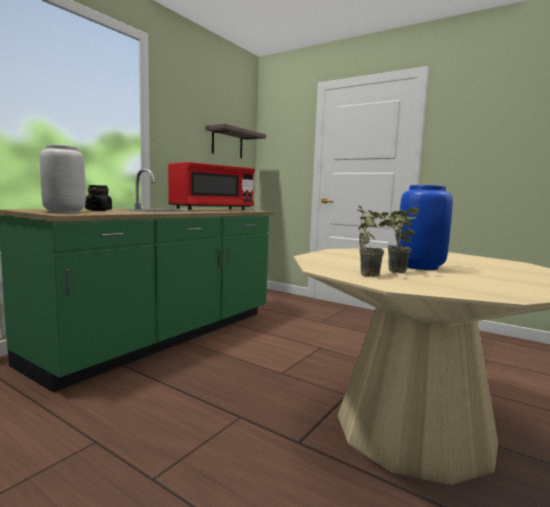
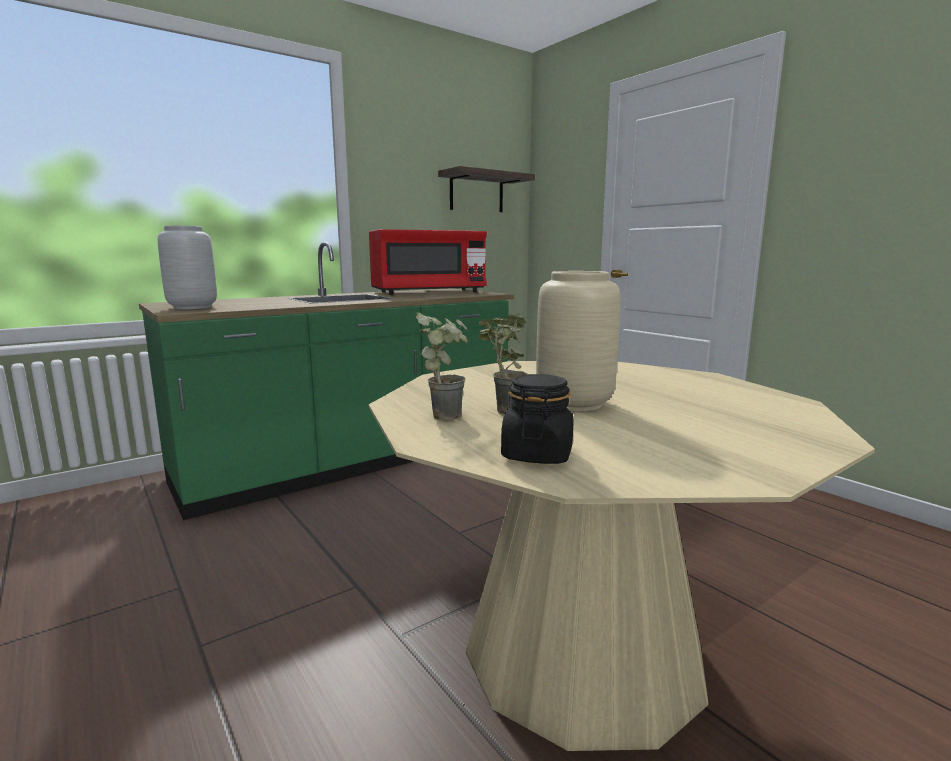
camera: 20 degrees right, 5 degrees up
black jar [85,185,112,211] -> black jar moved to [501,374,573,464]
blue vase [397,185,453,270] -> beige vase [536,271,620,411]

